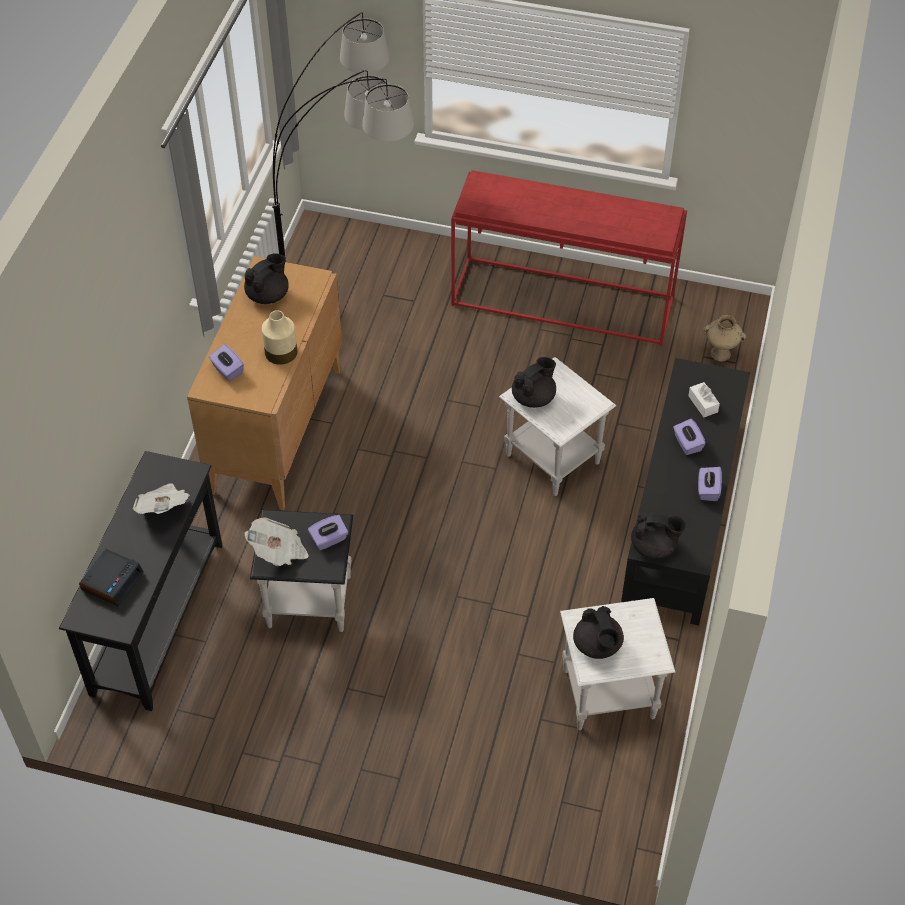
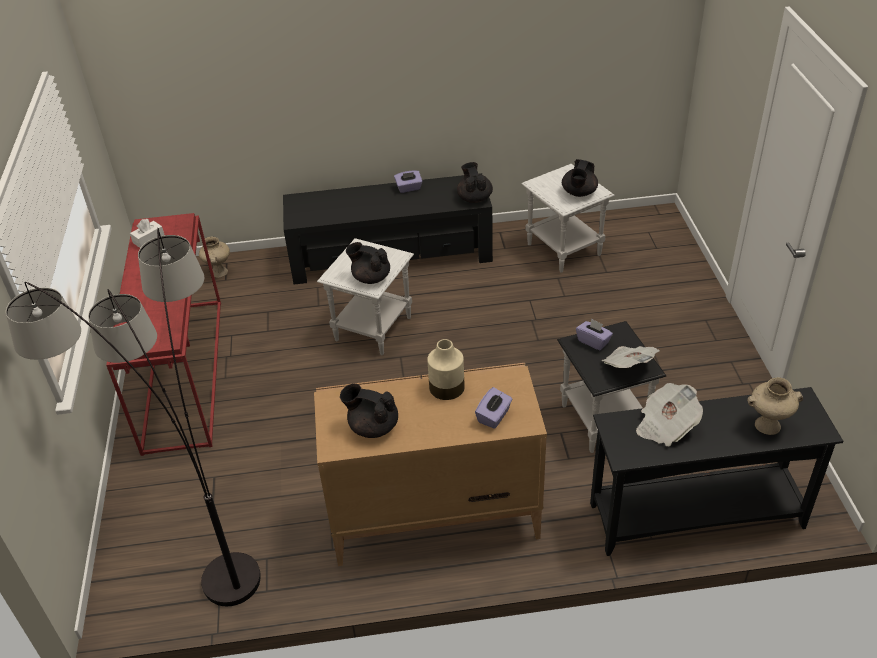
camera: 110 degrees left, 10 degrees down
alarm clock [79,549,143,606] -> beige vase [747,377,803,435]
black teapot [573,606,624,659] -> black teapot turned 150 degrees clockwise [562,159,598,197]
purple tissue box [673,419,706,455] -> none
white tissue box [688,382,720,417] -> white tissue box moved to [130,219,164,248]

